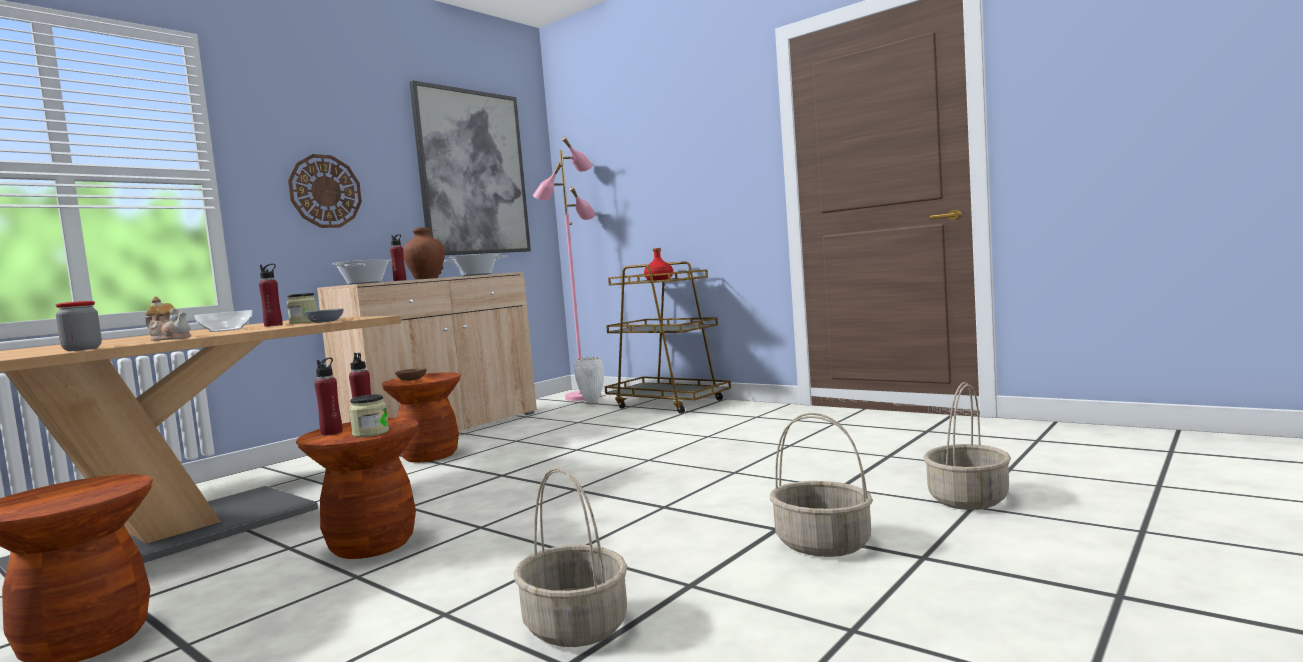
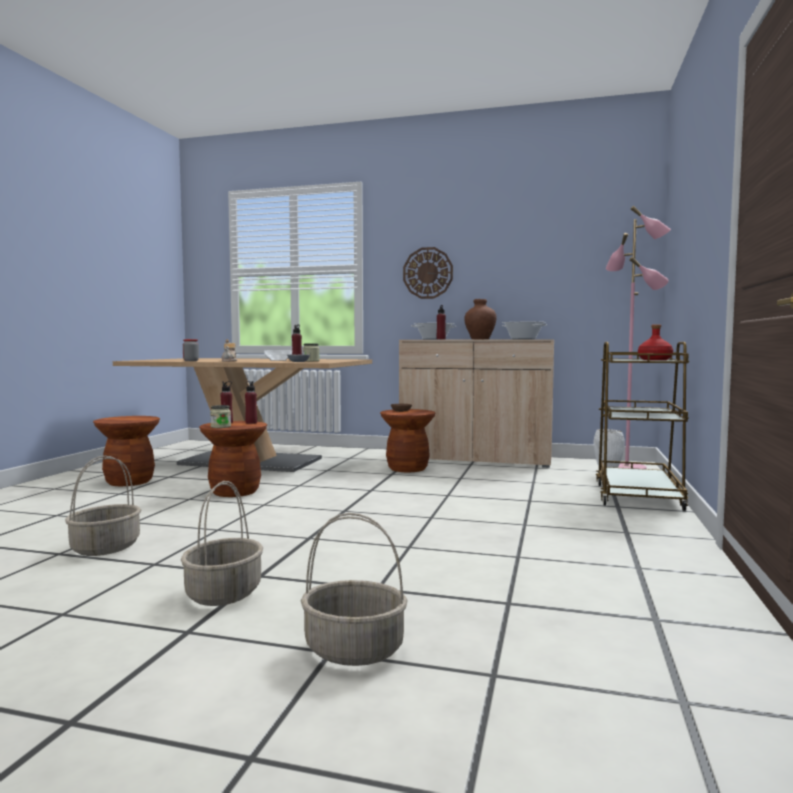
camera: 65 degrees right, 0 degrees up
picture [410,81,531,255] -> none

